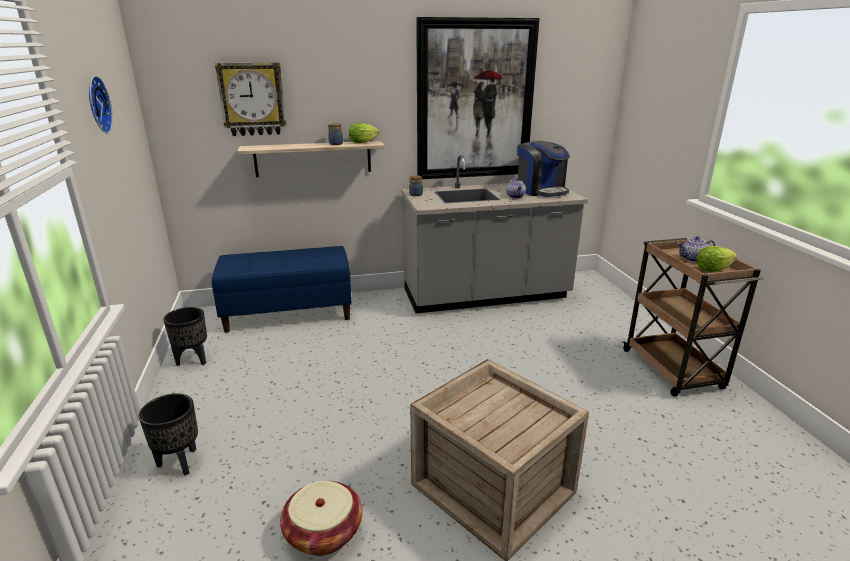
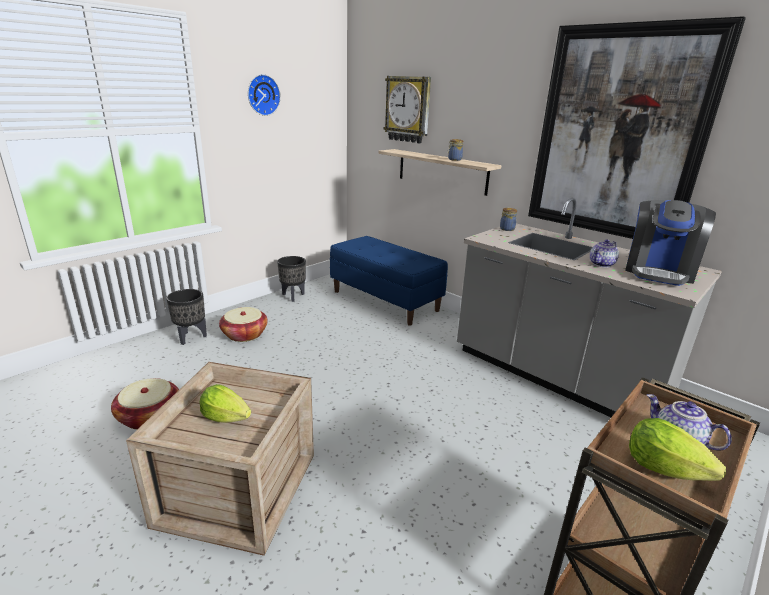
camera: 55 degrees right, 0 degrees up
lettuce [349,123,379,143] -> lettuce moved to [200,384,251,423]
none -> basket [219,307,268,342]

